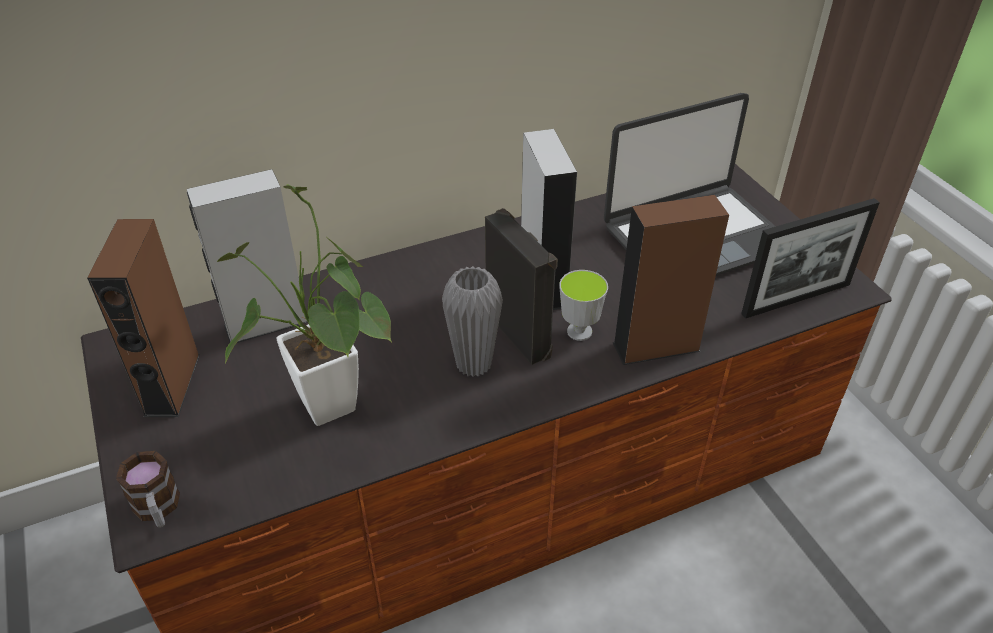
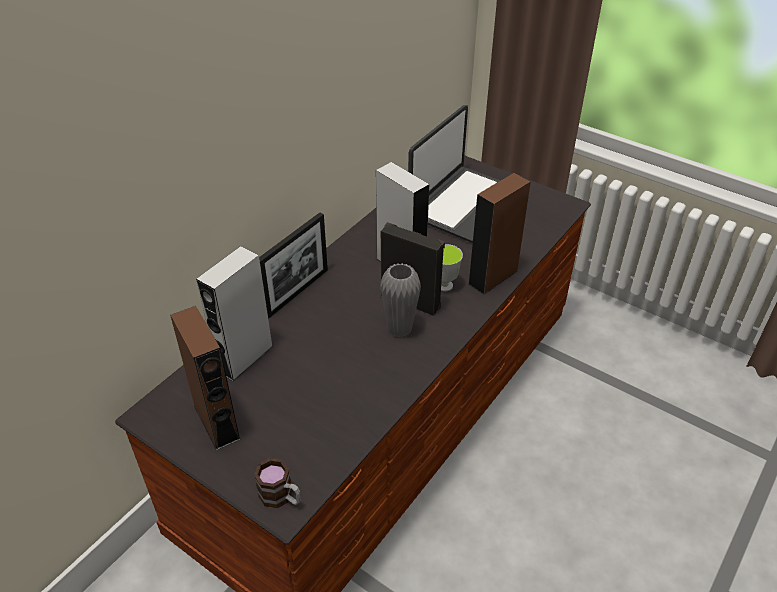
camera: 30 degrees left, 0 degrees up
potted plant [217,184,392,426] -> none
picture frame [741,198,880,319] -> picture frame moved to [259,212,328,319]

